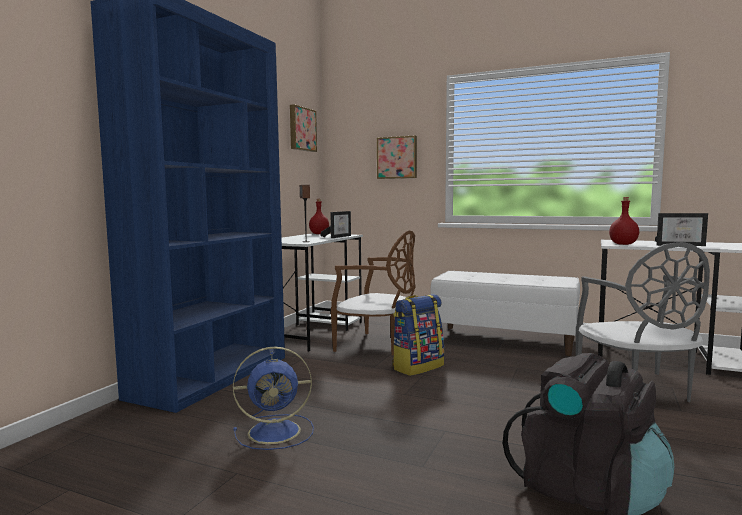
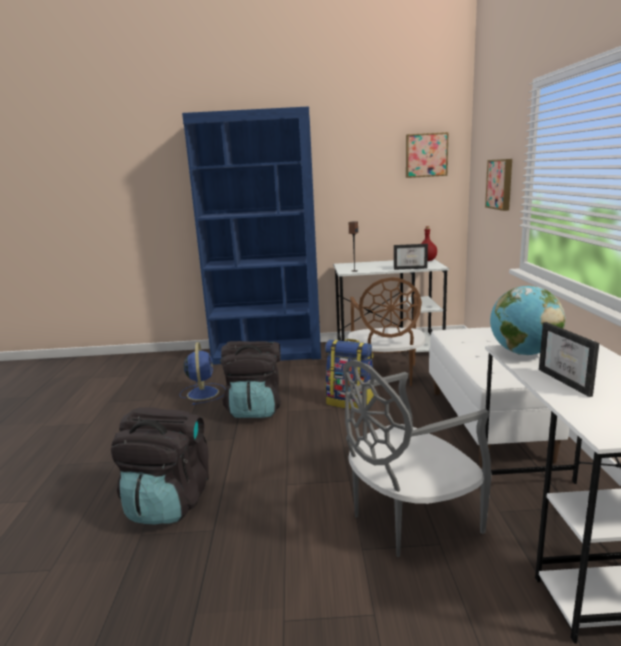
camera: 65 degrees right, 10 degrees up
blue fan [233,347,314,450] -> blue fan turned 150 degrees counterclockwise [180,342,226,405]
red bottle [609,197,639,245] -> globe [490,286,566,355]
none -> black backpack [220,341,281,418]

